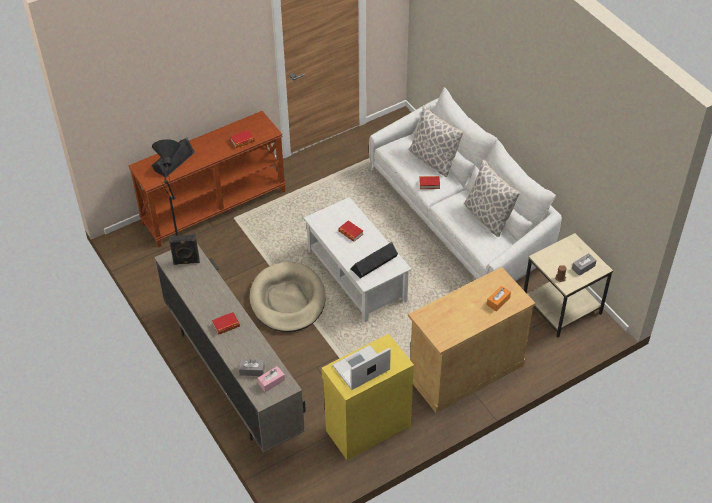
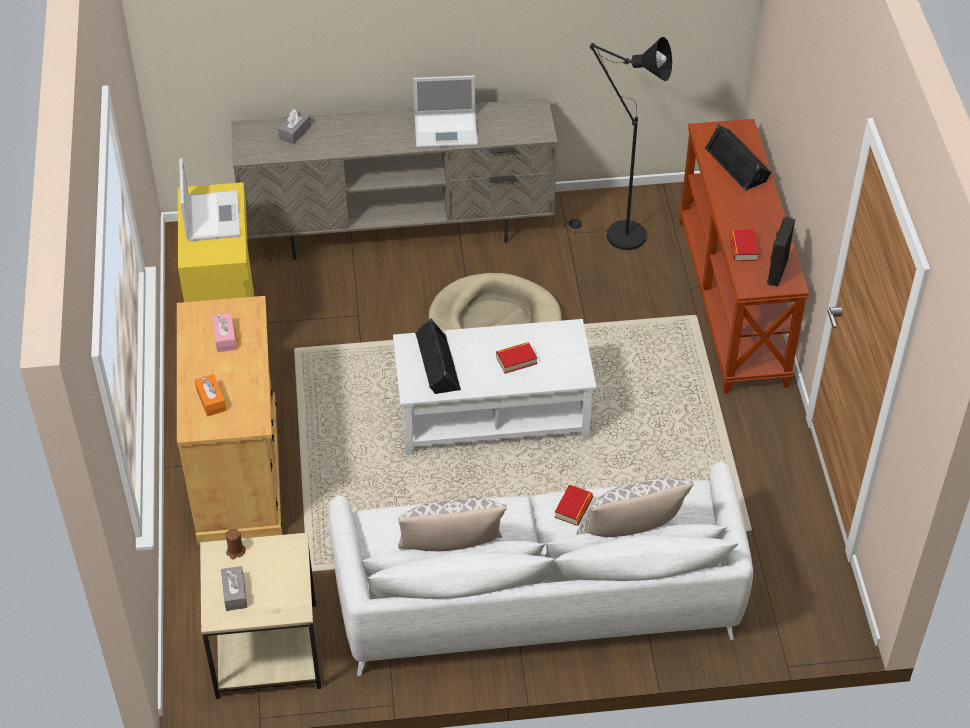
camera: 115 degrees right, 0 degrees up
black speaker [169,234,200,265] -> black speaker moved to [767,216,795,287]
book [212,312,240,335] -> none
pink tissue box [258,366,285,392] -> pink tissue box moved to [212,313,237,352]
none -> laptop [413,75,478,148]

